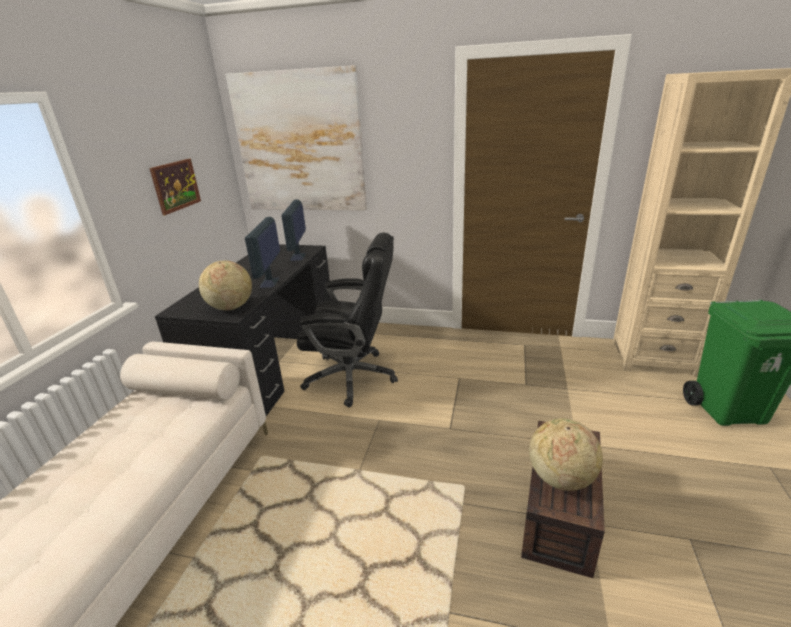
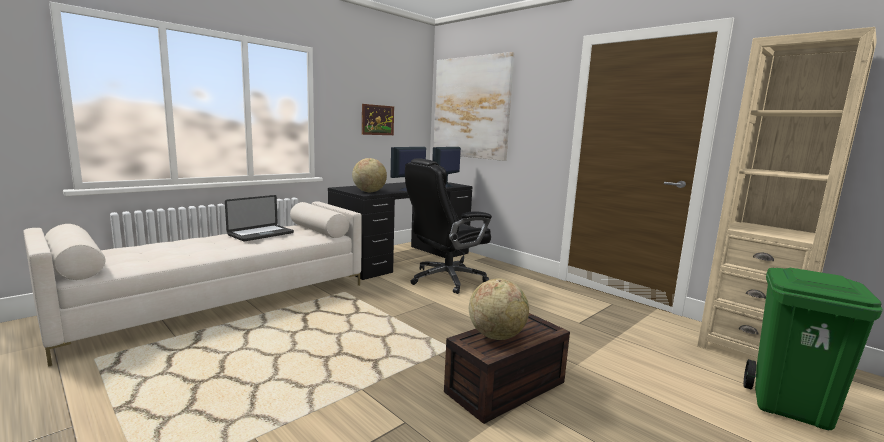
camera: 30 degrees right, 15 degrees down
black office chair [297,233,398,407] -> black office chair turned 105 degrees clockwise [405,158,492,294]
none -> laptop [225,195,294,241]

